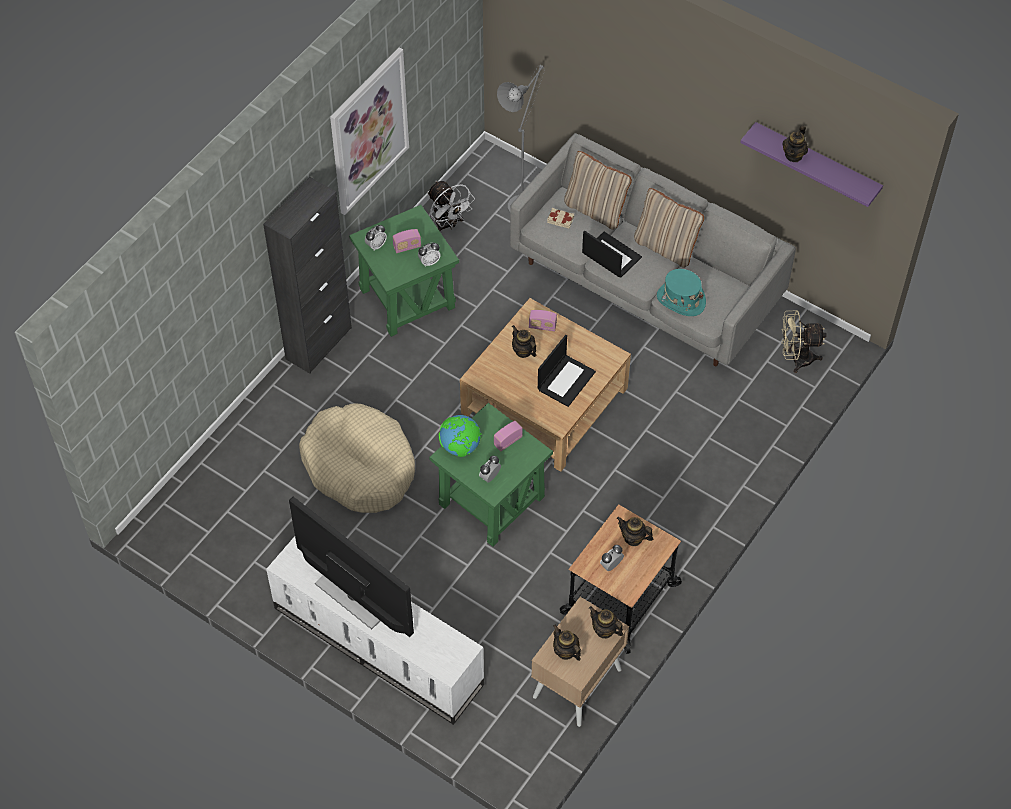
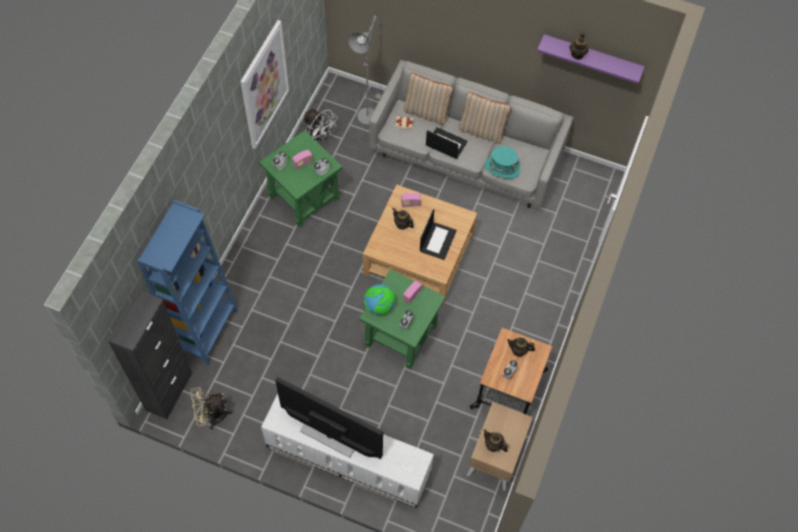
camera: 15 degrees left, 5 degrees up
black cabinet [263,177,352,374] -> black cabinet moved to [108,290,192,419]
beige dog bed [299,403,415,513] -> none
teapot [589,606,623,639] -> none
beige fan [782,310,827,373] -> beige fan moved to [191,387,232,430]
none -> blue bookcase [137,200,238,365]

